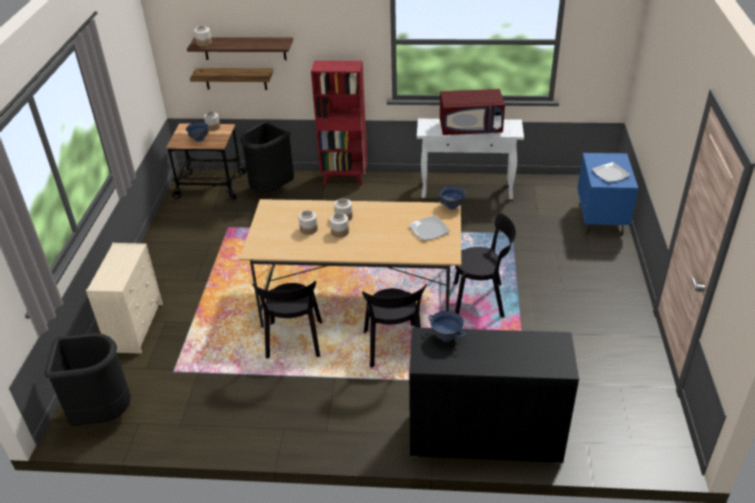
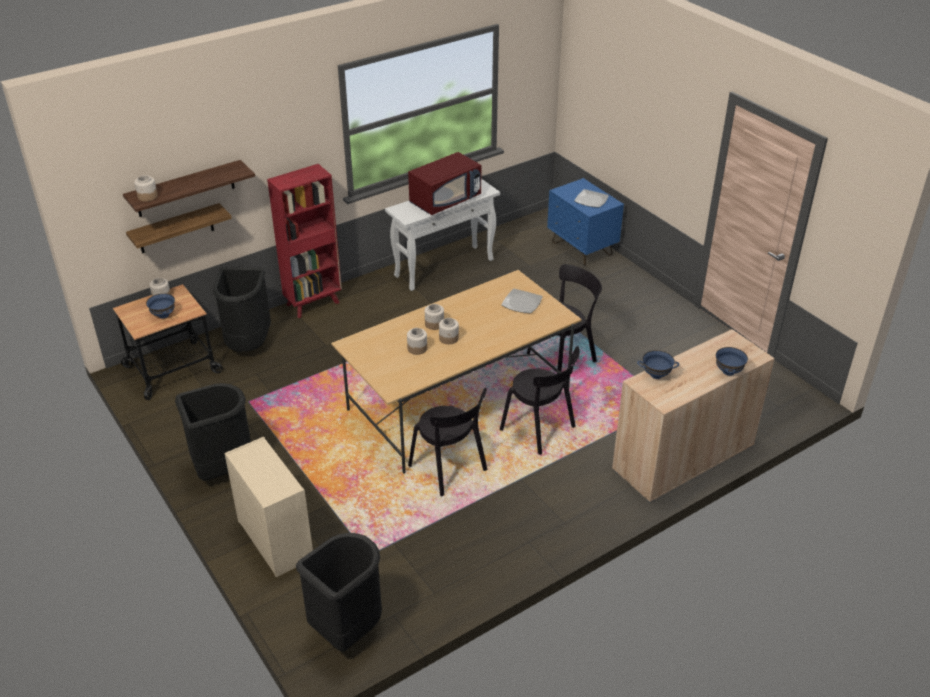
camera: 40 degrees left, 0 degrees up
black cabinet [409,327,579,464] -> beige cabinet [612,329,775,503]
blue bowl [439,186,466,210] -> blue bowl moved to [716,347,748,376]
none -> black trash can [175,383,251,481]

